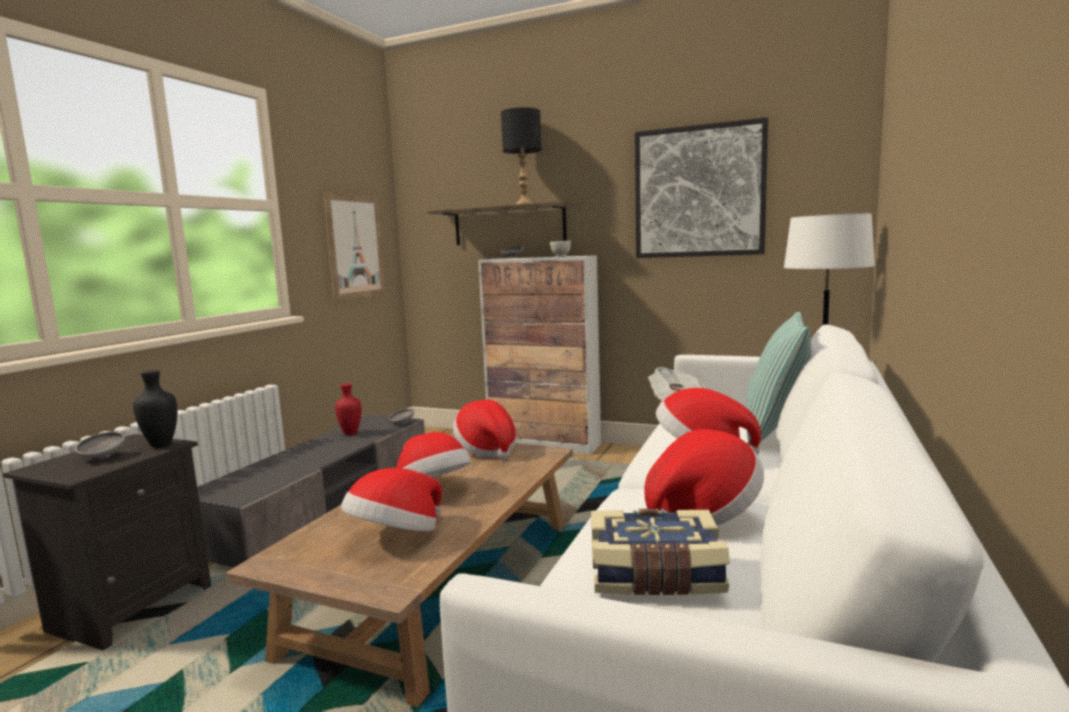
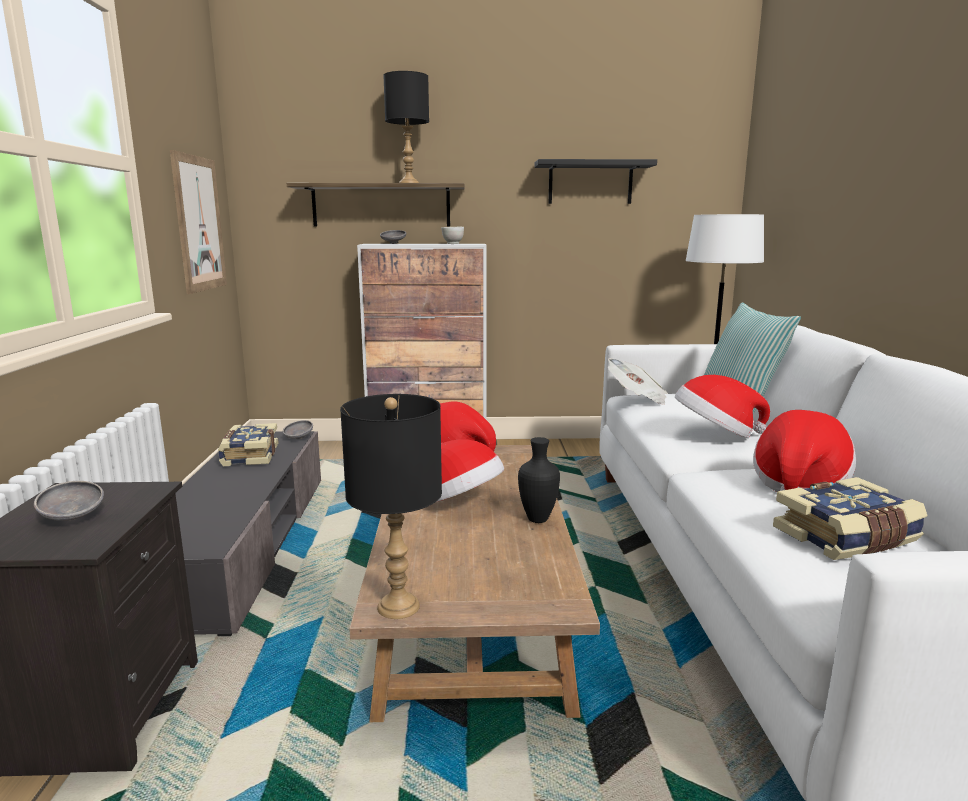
camera: 25 degrees left, 5 degrees up
black vase [133,370,177,448] -> black vase moved to [518,437,560,523]
red vase [335,383,361,435] -> book [218,423,279,466]
hat [341,468,442,532] -> none
picture [635,117,768,258] -> black shelf [534,159,657,204]
none -> black table lamp [340,394,442,619]

